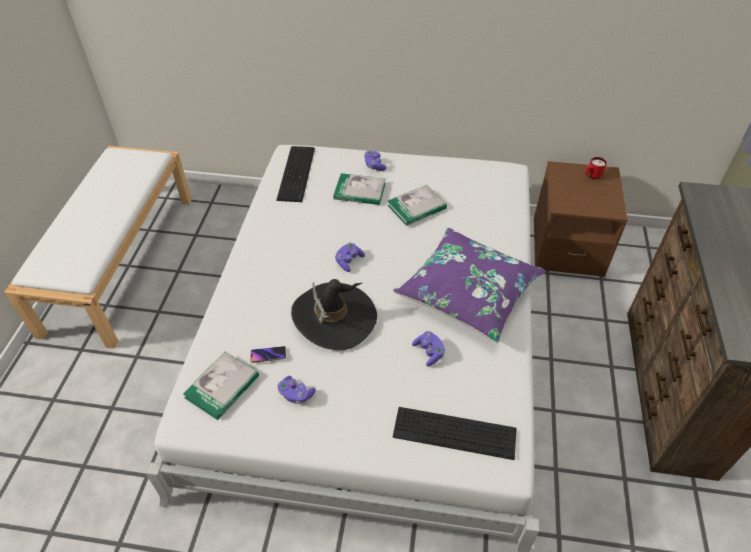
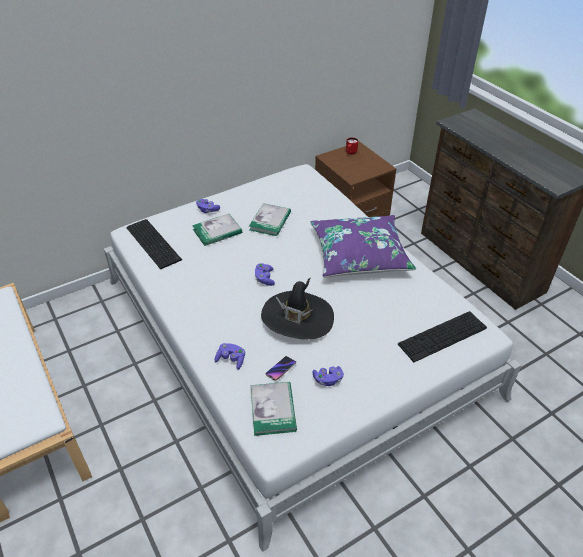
camera: 40 degrees left, 5 degrees down
purple game controller [412,331,445,367] -> purple game controller moved to [215,343,245,370]

